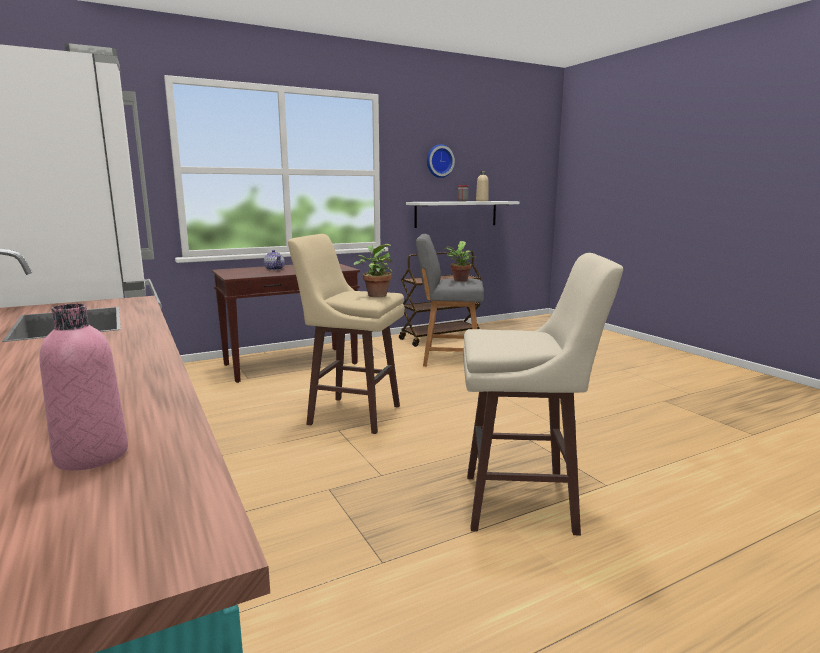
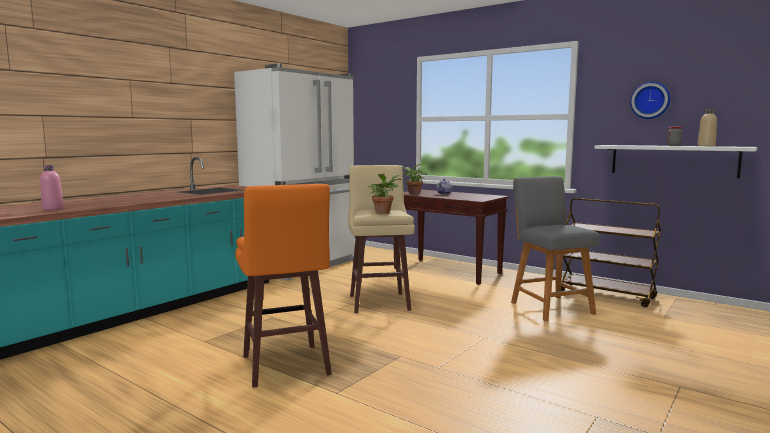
camera: 65 degrees right, 5 degrees down
potted plant [444,241,477,281] -> potted plant moved to [400,163,428,194]
beige stool [463,253,623,536] -> orange stool [235,184,332,388]

